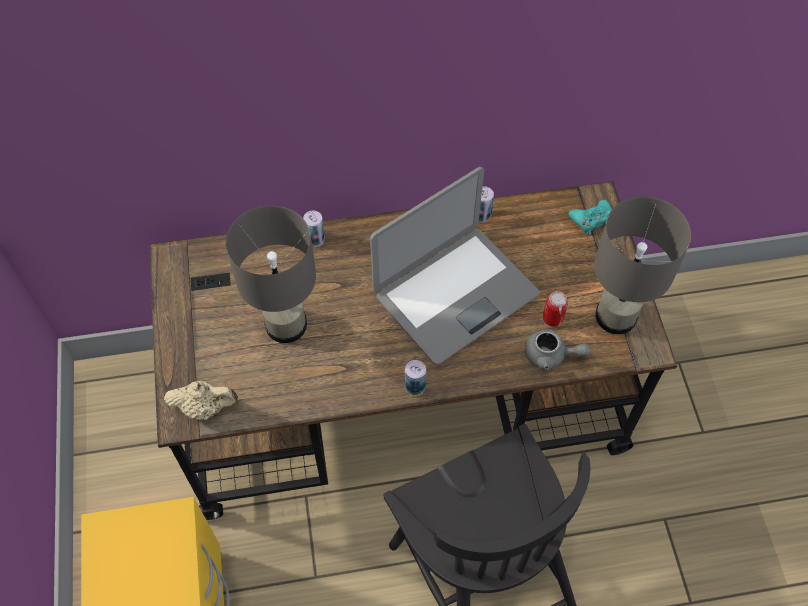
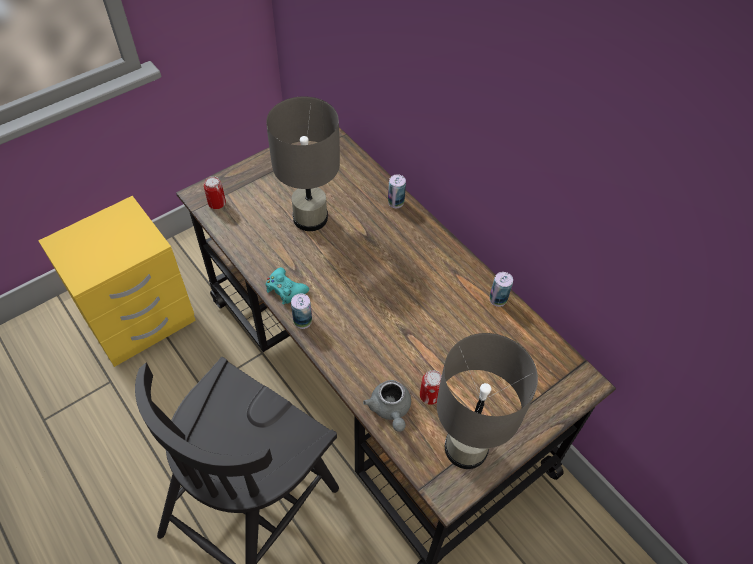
camera: 60 degrees right, 5 degrees down
beige teapot [164,381,238,420] -> can [204,176,226,209]
laptop [370,167,539,364] -> none
turquoise game controller [569,200,612,235] -> turquoise game controller moved to [266,267,309,305]

